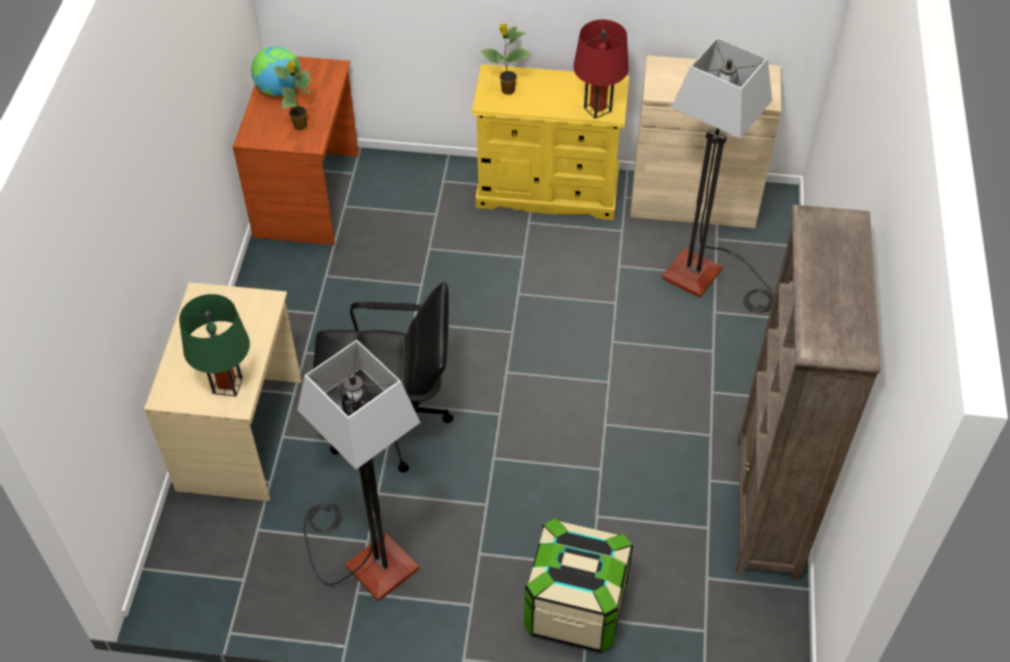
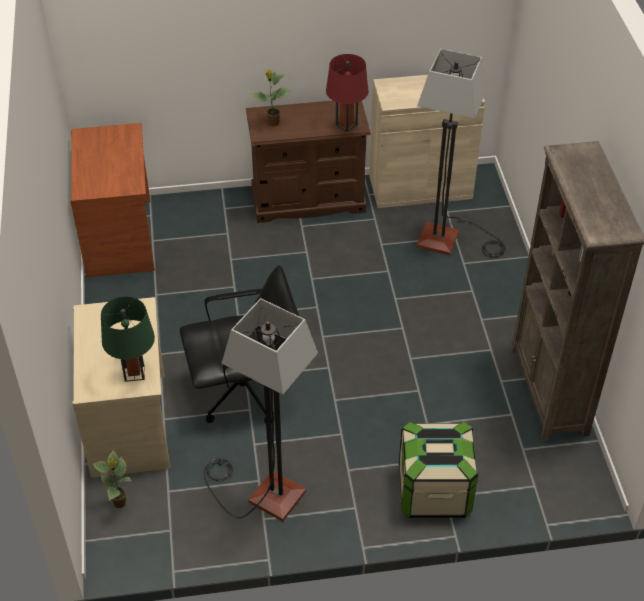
camera: 15 degrees left, 5 degrees down
globe [251,46,296,96] -> none
potted plant [273,56,311,130] -> potted plant moved to [93,450,132,508]
yellow dresser [472,64,629,220] -> brown dresser [246,101,370,223]

